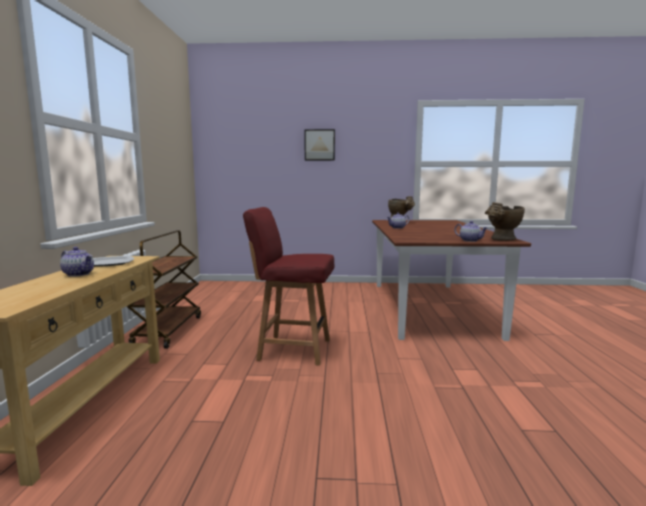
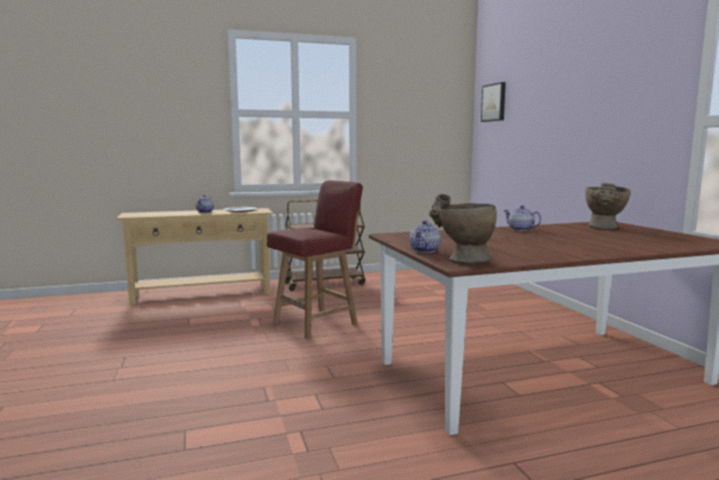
camera: 70 degrees right, 0 degrees up
red chair [243,207,335,366] -> red chair turned 60 degrees clockwise [267,180,363,339]
picture [304,129,335,161] -> picture moved to [481,82,506,122]

